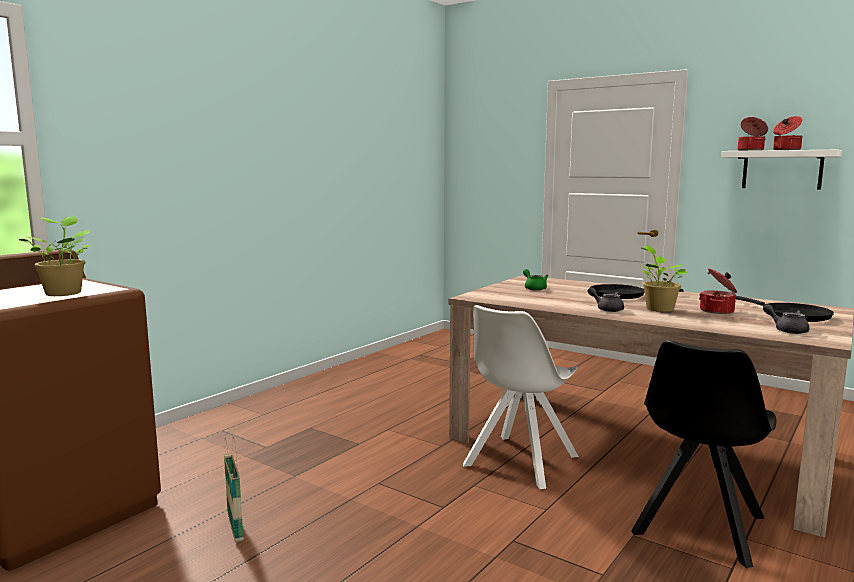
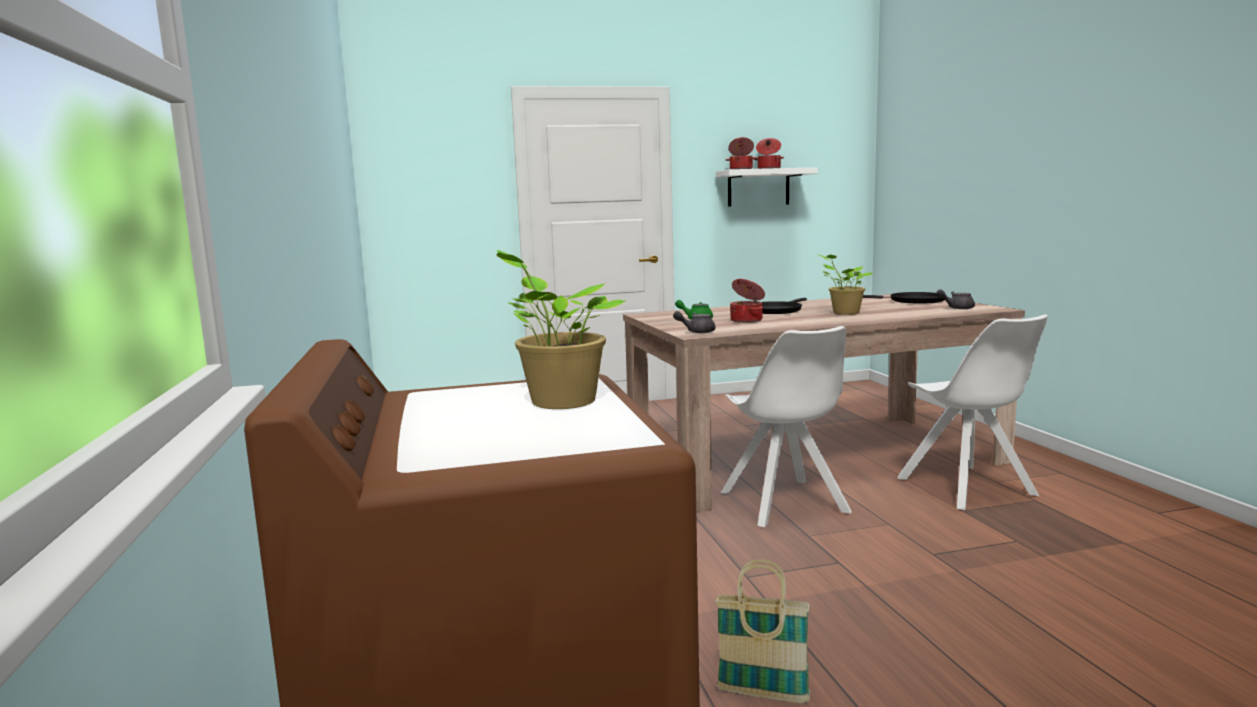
camera: 50 degrees left, 0 degrees up
grey teapot [588,287,624,312] -> grey teapot moved to [673,311,716,333]
black chair [631,340,776,568] -> white chair [898,314,1048,510]
cooking pot [699,268,737,314] -> cooking pot moved to [730,279,765,323]

